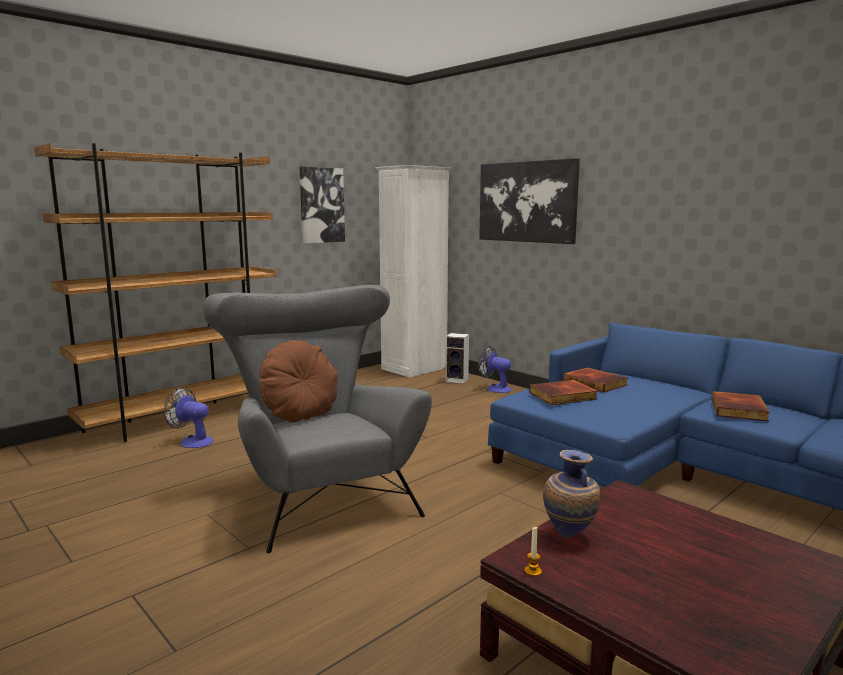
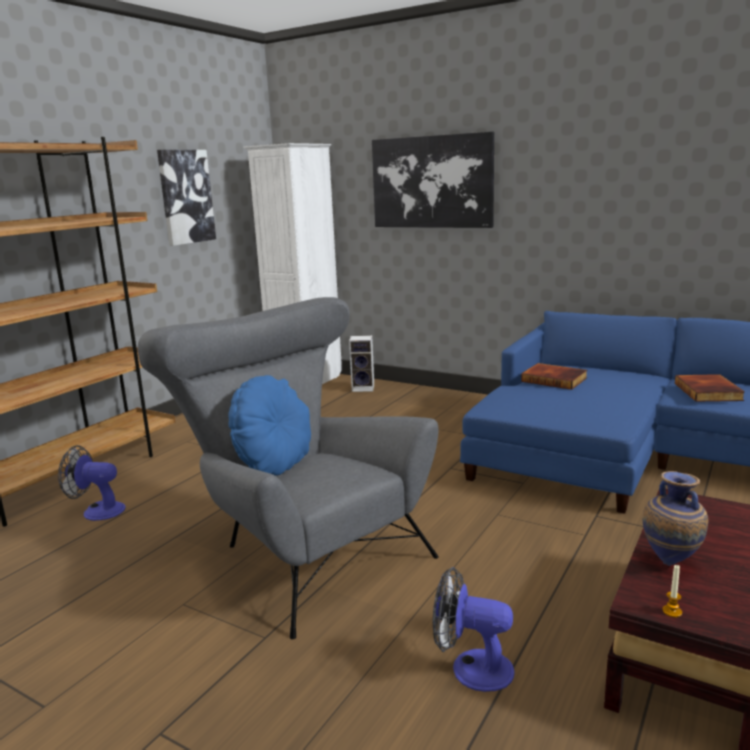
camera: 15 degrees left, 5 degrees up
brown pillow [259,340,338,422] -> blue pillow [228,375,311,476]
fan [478,346,512,393] -> fan moved to [433,567,514,692]
book [529,380,597,405] -> none

